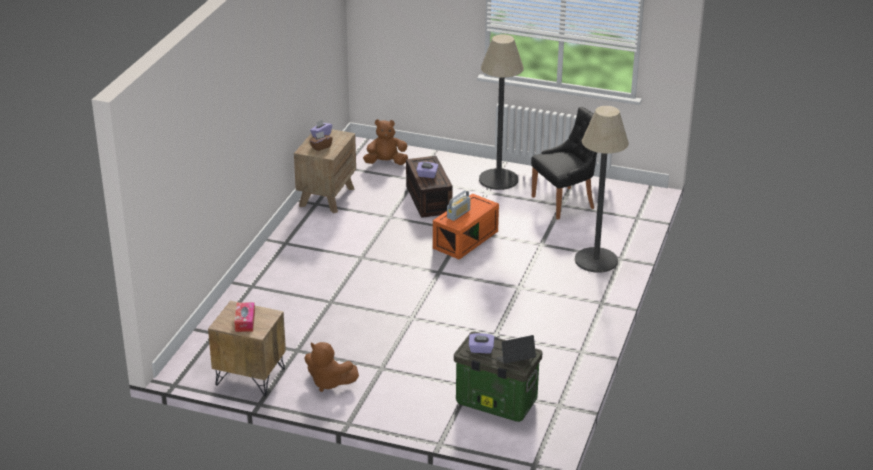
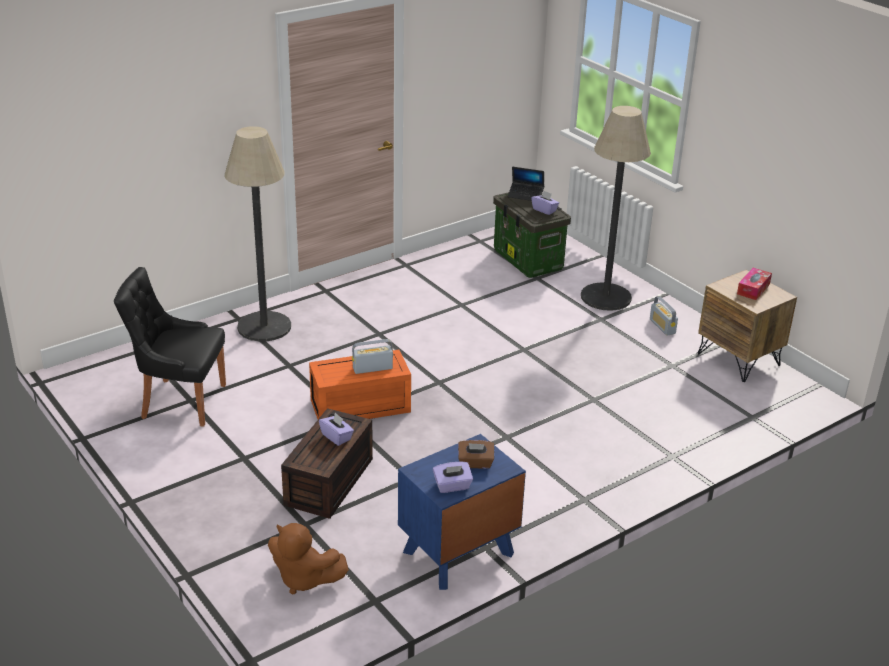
camera: 145 degrees left, 0 degrees up
brown nightstand [294,129,356,213] -> blue nightstand [398,434,526,590]
brown plush toy [305,342,359,392] -> radio [650,296,678,336]
floor lamp [479,34,523,190] -> floor lamp moved to [581,106,651,311]

